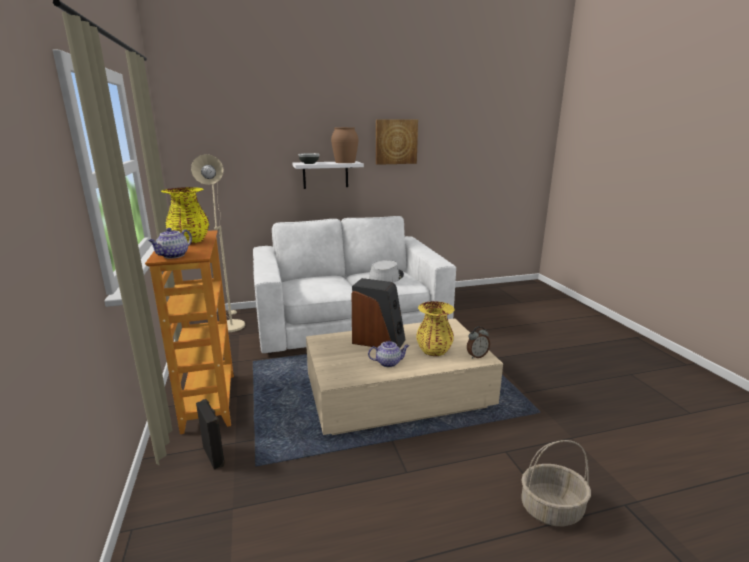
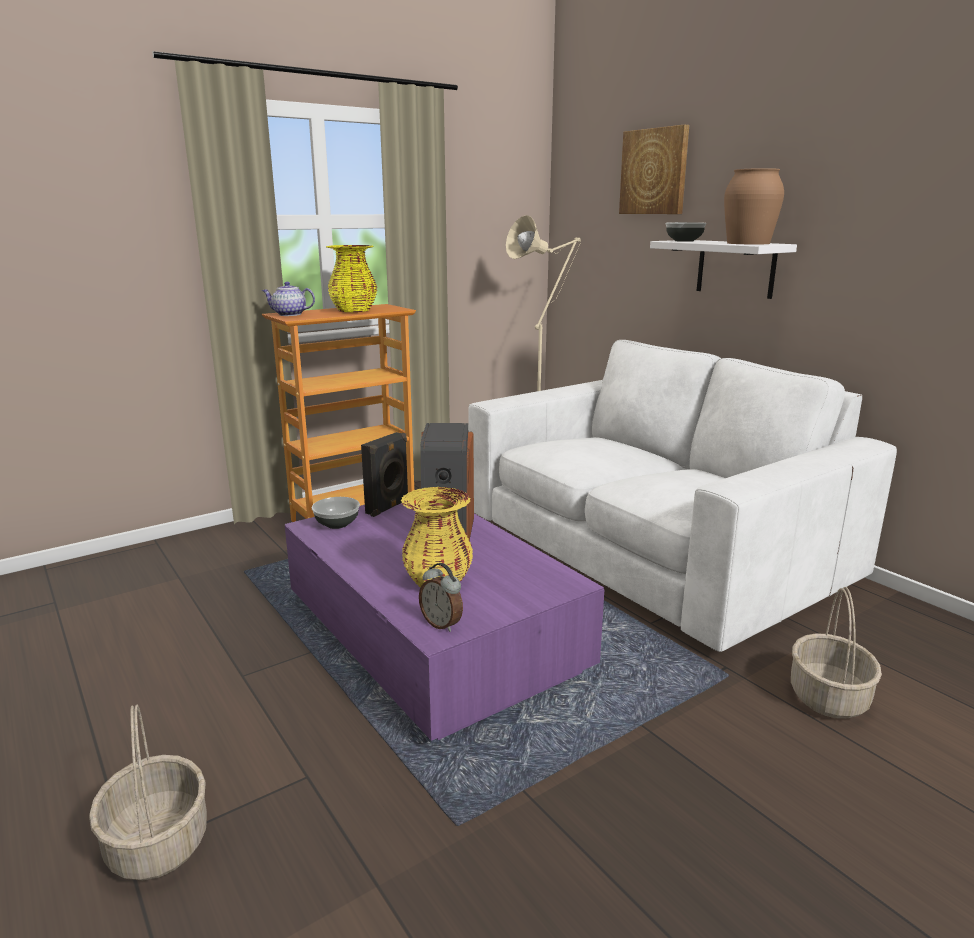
camera: 70 degrees right, 0 degrees up
black speaker [196,399,225,470] -> black speaker moved to [361,432,408,517]
beige coffee table [306,319,503,435] -> purple coffee table [285,503,604,741]
teapot [368,341,409,367] -> none
grey hat [369,260,404,283] -> none
picture [376,120,418,165] -> picture moved to [619,125,689,214]
none -> bowl [312,497,360,529]
none -> basket [791,587,882,719]

